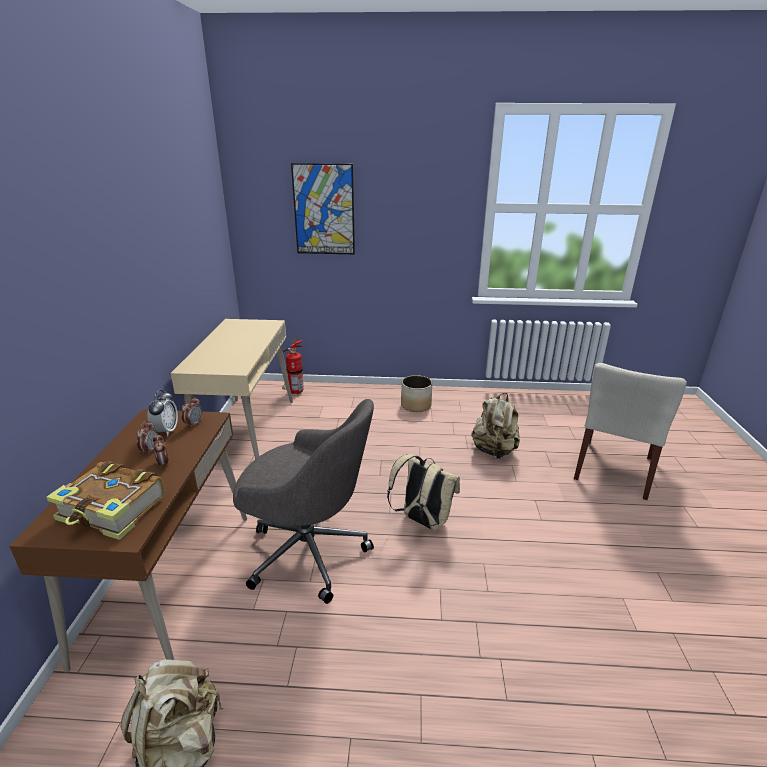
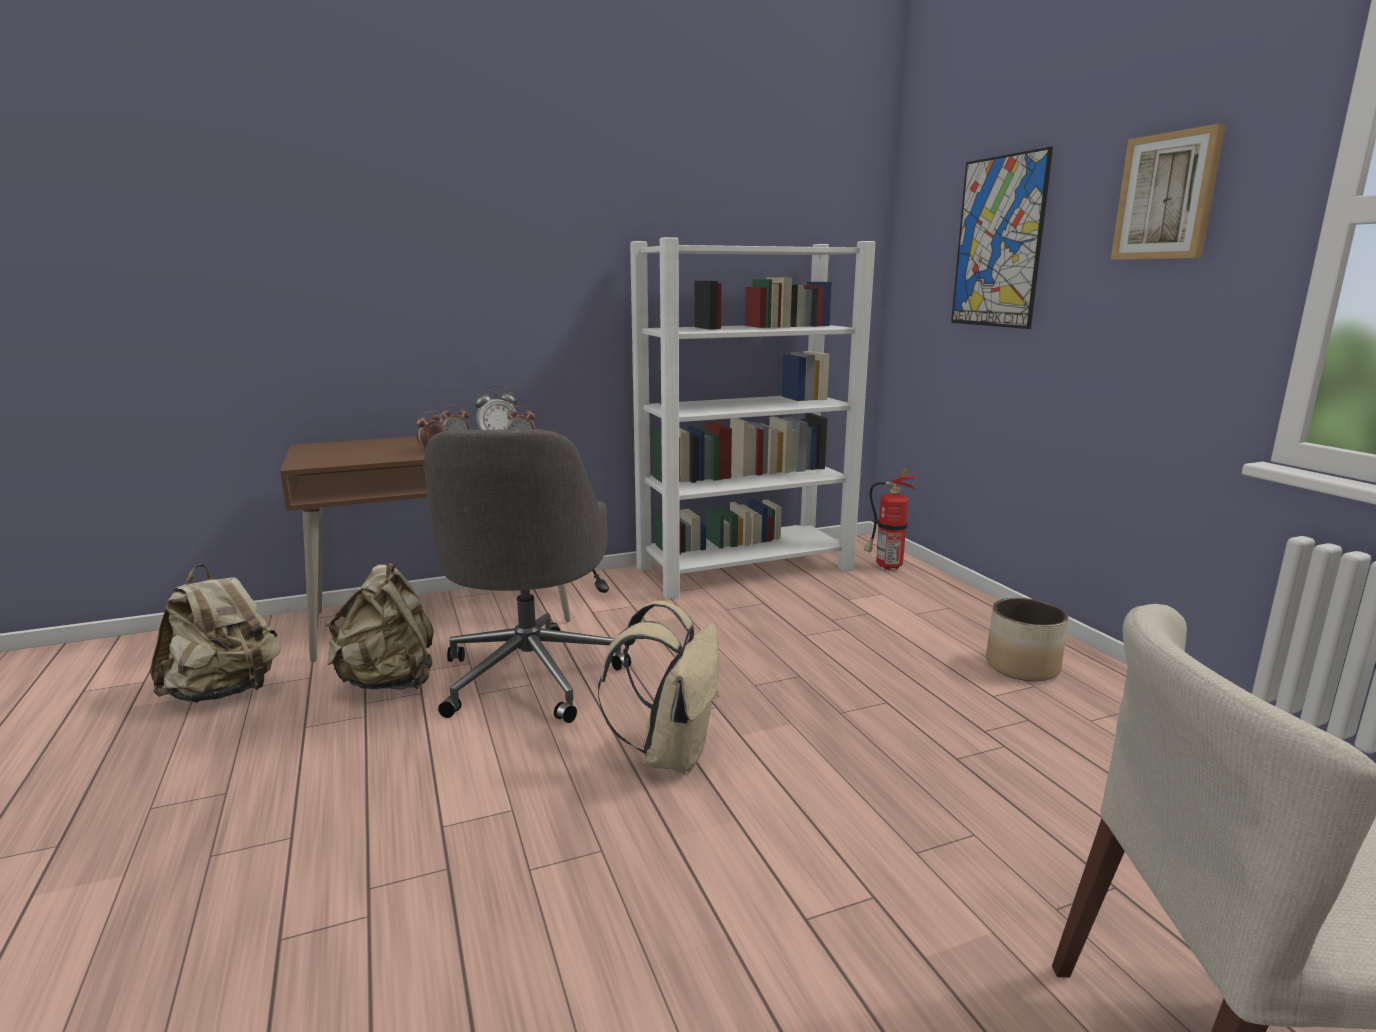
camera: 65 degrees right, 10 degrees down
book [46,461,165,540] -> none
beige desk [170,319,293,459] -> white bookcase [630,237,875,599]
beige backpack [471,393,520,459] -> beige backpack moved to [325,563,434,690]
none -> picture [1111,123,1226,260]

